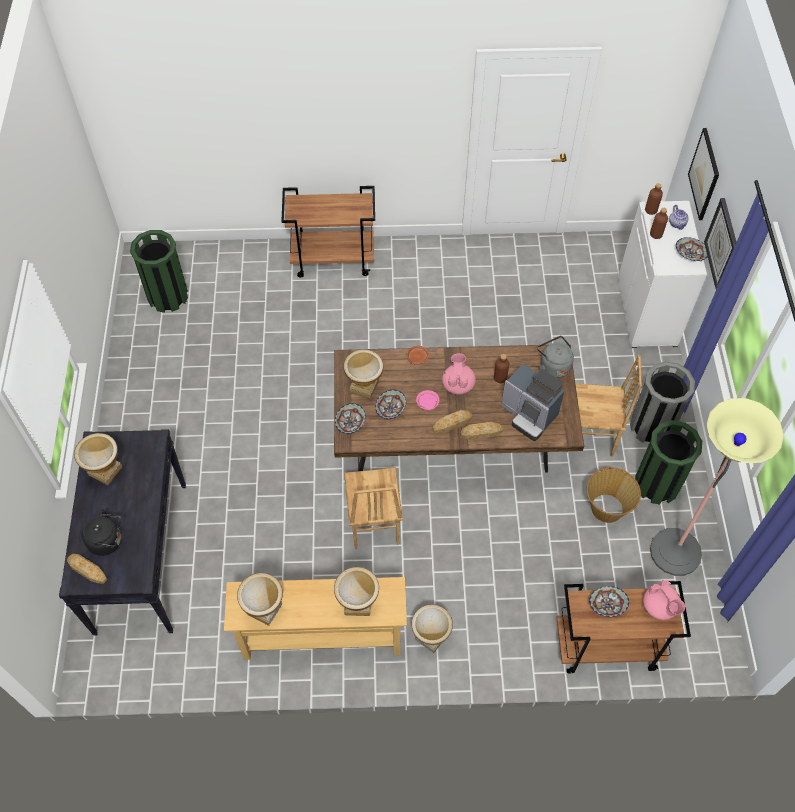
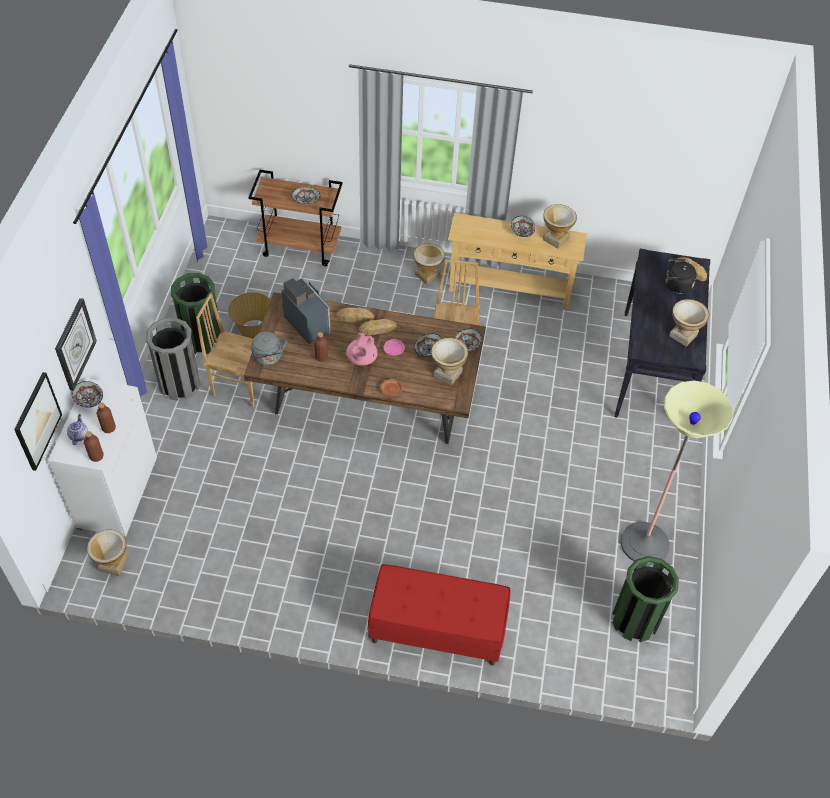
camera: 170 degrees left, 5 degrees down
brown cart [281,186,375,278] -> red bench [368,564,511,666]
vase [334,567,379,616] -> vase moved to [87,530,128,576]
pink teapot [643,580,685,620] -> none
floor lamp [650,398,784,576] -> floor lamp moved to [621,380,733,566]
none -> bowl [511,216,535,237]

